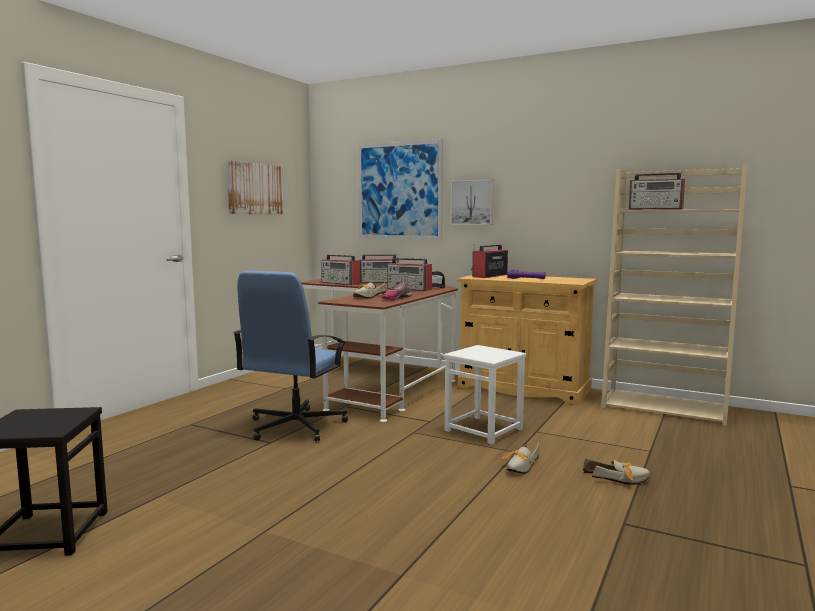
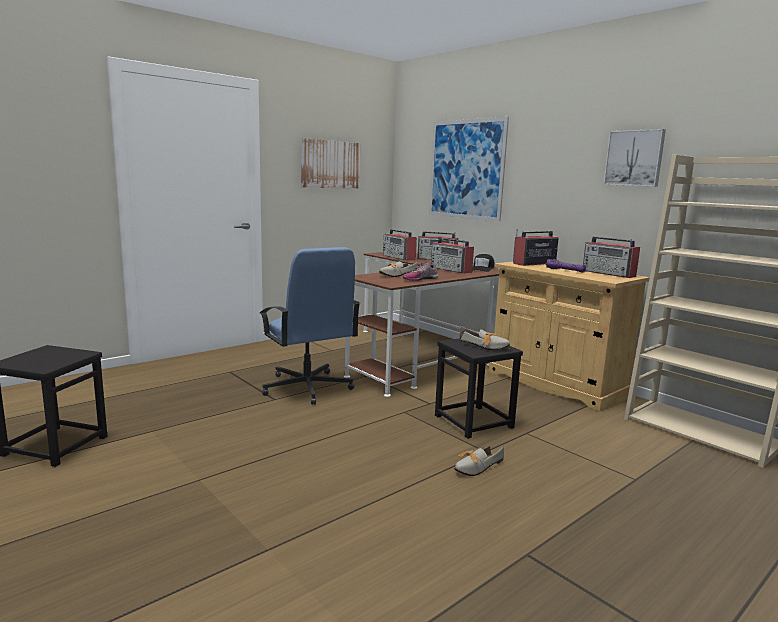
camera: 20 degrees right, 5 degrees up
blue office chair [233,271,348,441] -> blue office chair turned 75 degrees counterclockwise [260,247,360,405]
white stool [444,345,526,445] -> black stool [435,338,523,439]
picture [450,180,494,225] -> picture moved to [603,129,666,186]
shoe [583,458,651,485] -> shoe moved to [460,326,510,350]
radio [629,170,685,210] -> radio moved to [583,237,640,278]

